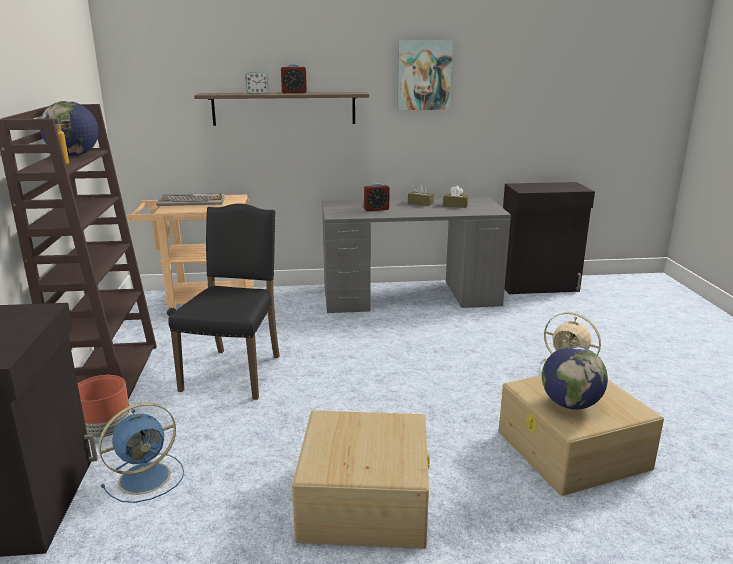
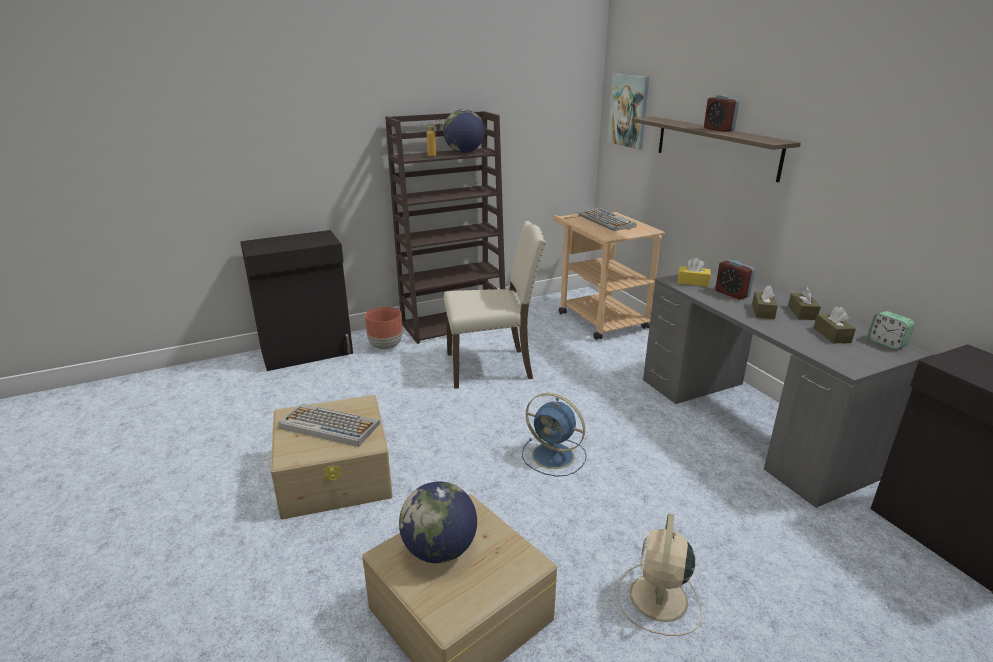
camera: 70 degrees right, 5 degrees up
blue fan [99,403,184,503] -> blue fan moved to [522,393,587,477]
black chair [168,203,280,400] -> beige chair [444,221,546,389]
alarm clock [245,72,268,94] -> alarm clock moved to [868,311,915,349]
picture [397,40,453,110] -> picture moved to [607,74,649,150]
none -> keyboard [278,404,380,447]
none -> yellow tissue box [678,258,711,287]
none -> brown tissue box [752,285,778,319]

